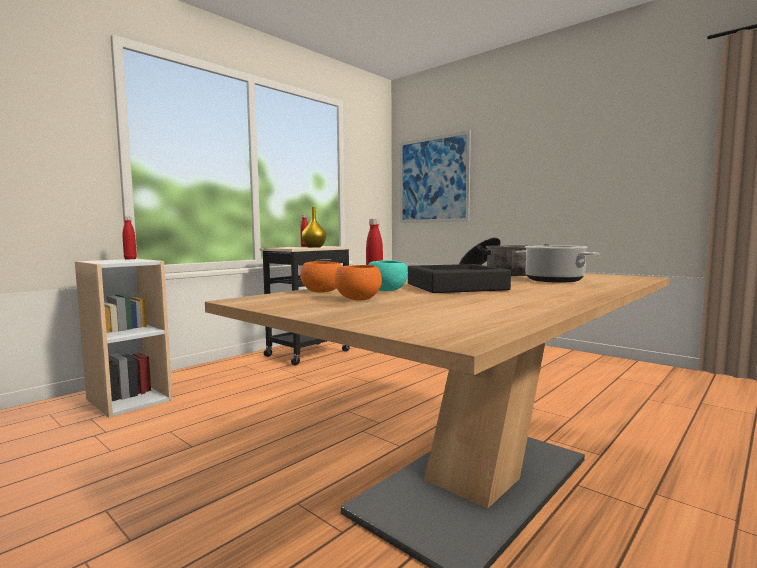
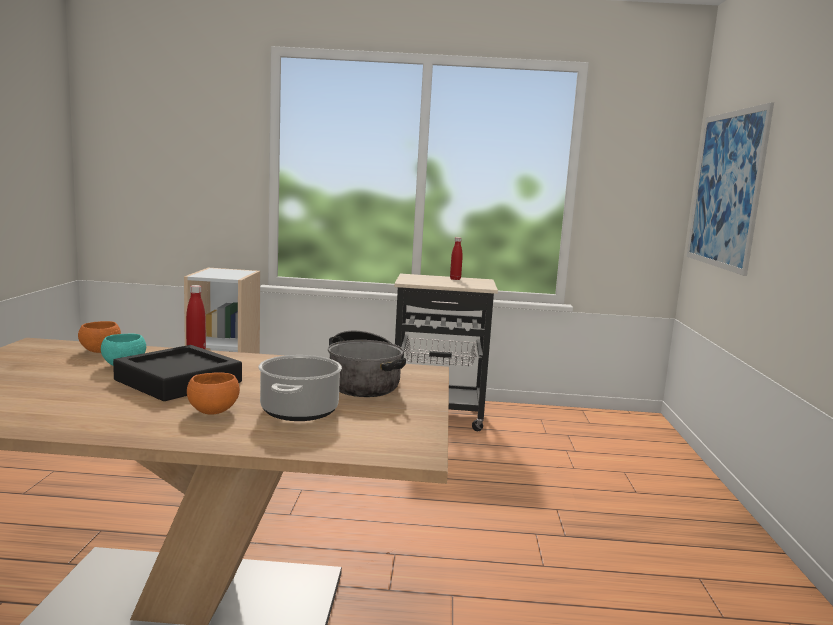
camera: 50 degrees right, 5 degrees up
red bottle [123,216,137,259] -> none
yellow vase [302,207,326,248] -> none
orange bowl [334,265,382,300] -> orange bowl moved to [187,372,240,415]

